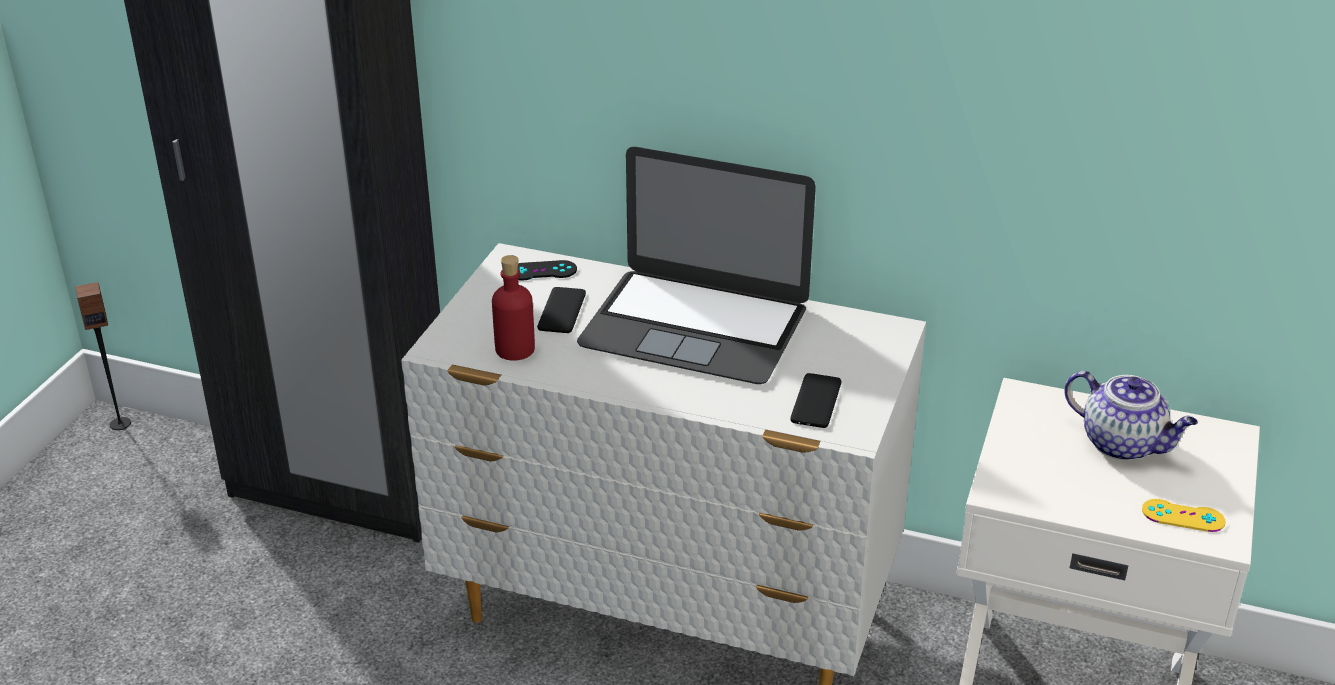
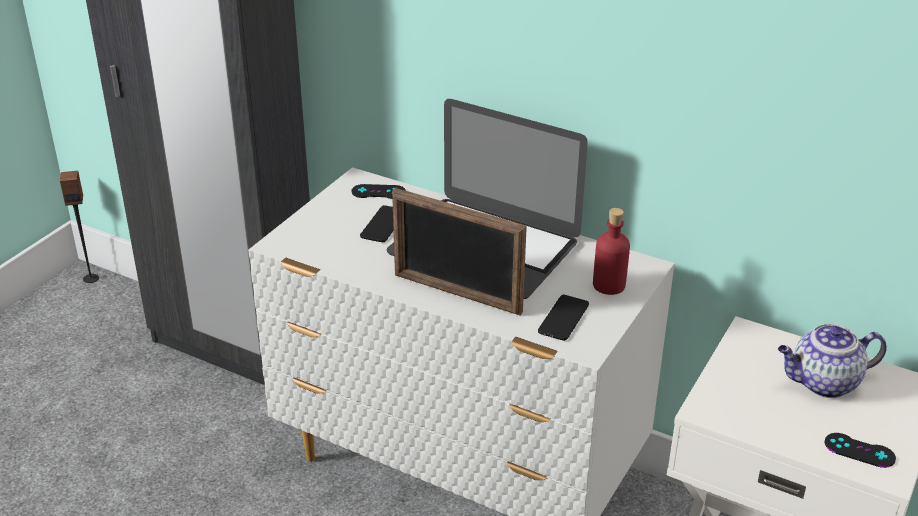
camera: 10 degrees right, 0 degrees up
red bottle [492,255,535,361] -> red bottle moved to [593,208,630,295]
teapot [1064,371,1198,461] -> teapot turned 120 degrees clockwise [778,324,887,398]
yellow game controller [1142,499,1226,532] -> black game controller [825,433,896,468]
none -> picture frame [392,188,527,315]

